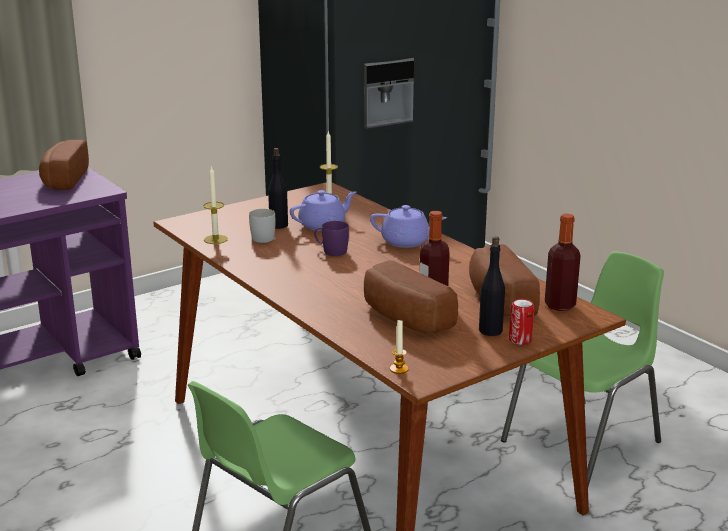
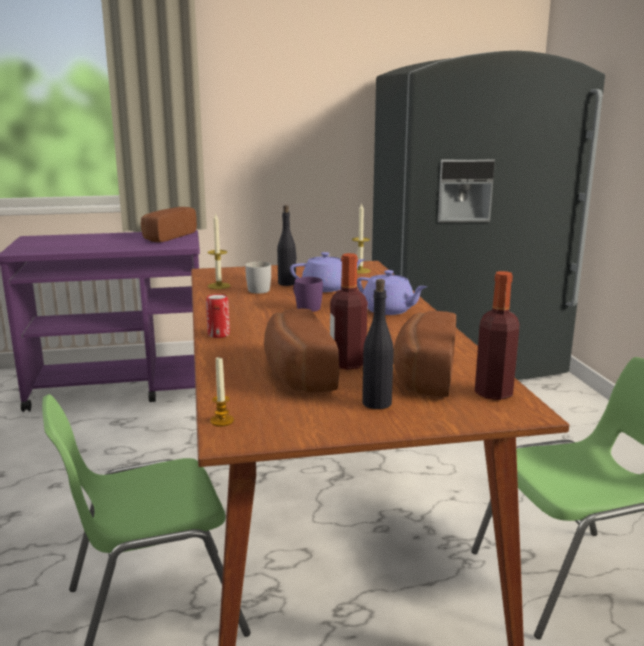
camera: 25 degrees right, 5 degrees down
can [509,299,534,345] -> can moved to [206,294,230,338]

